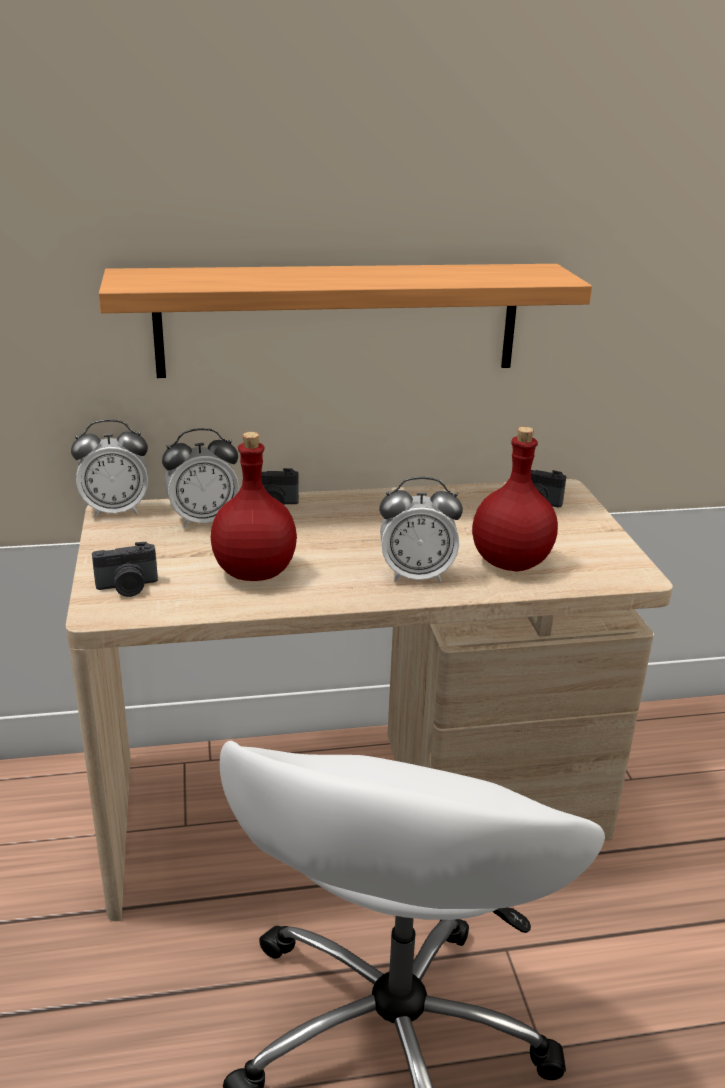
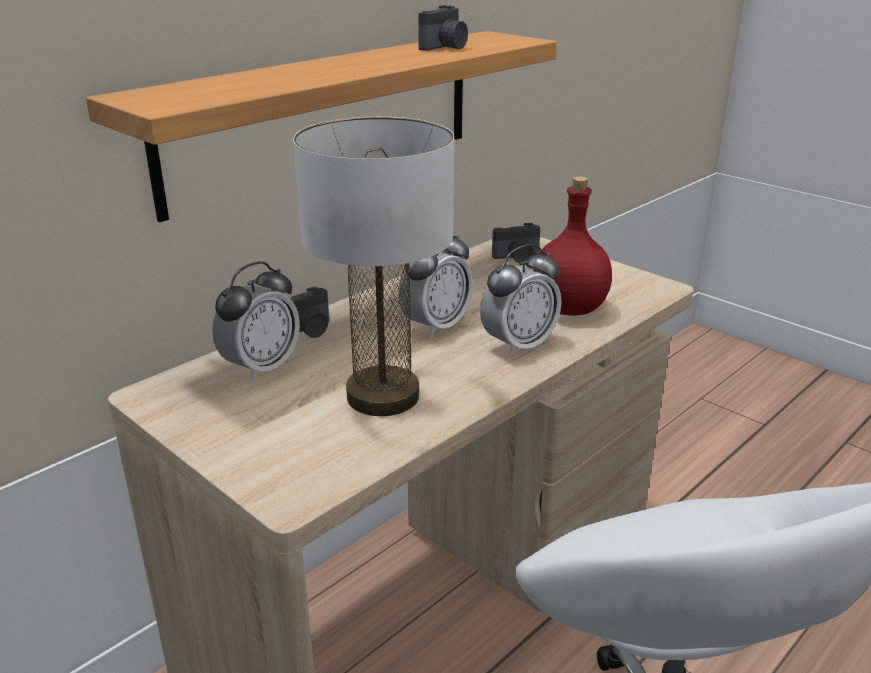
camera: 35 degrees left, 0 degrees up
alarm clock [71,419,148,517] -> alarm clock moved to [399,235,473,338]
camera [92,542,158,597] -> camera moved to [418,5,468,51]
red bottle [211,432,297,581] -> table lamp [293,117,454,416]

